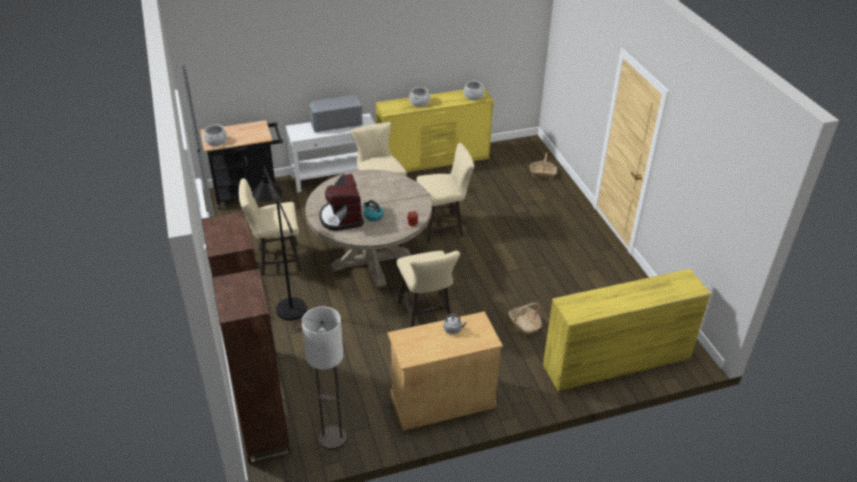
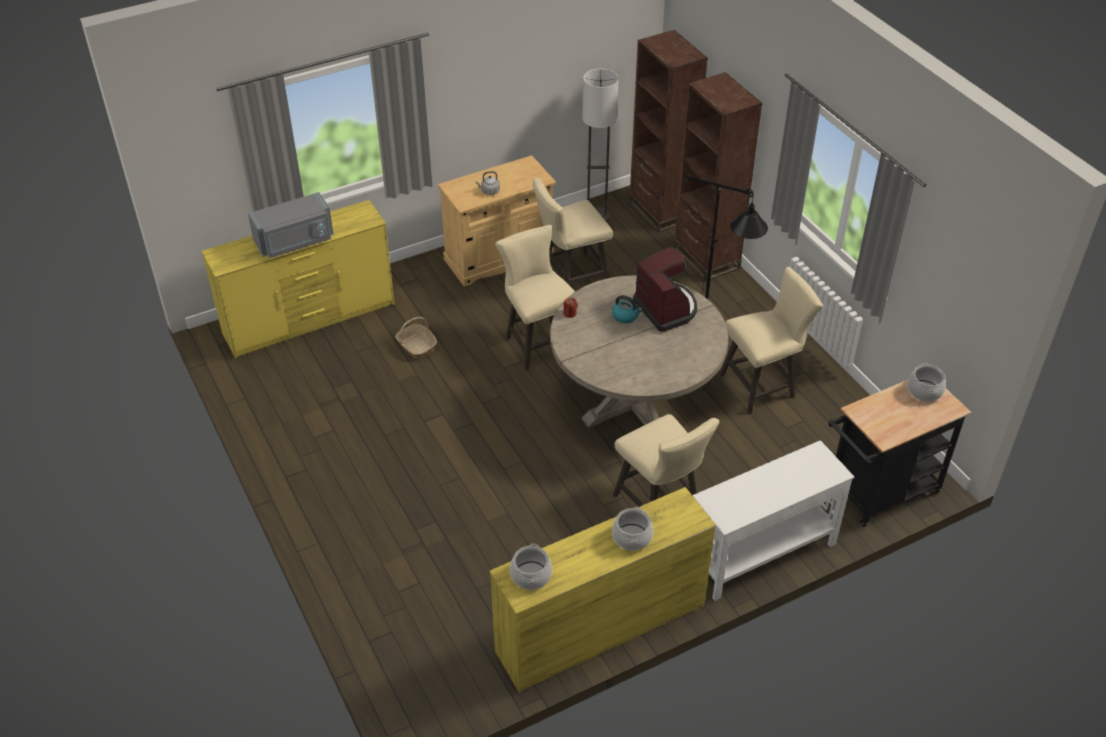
camera: 170 degrees right, 5 degrees up
grey microwave [309,95,363,132] -> grey microwave moved to [248,192,334,258]
beige stool [416,143,474,242] -> beige stool moved to [532,178,613,285]
basket [530,152,557,179] -> none

